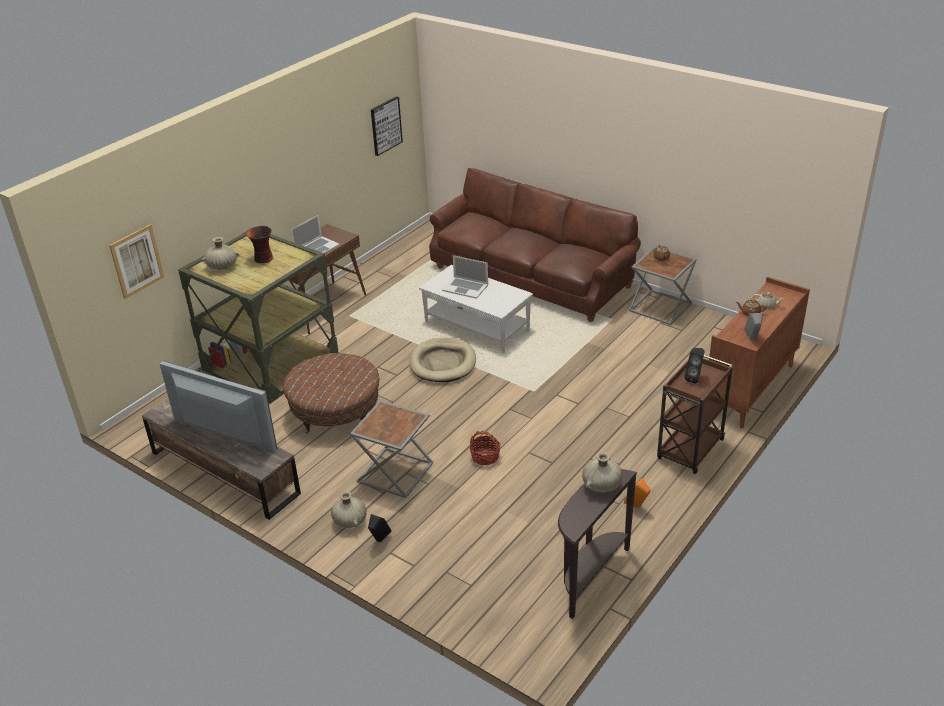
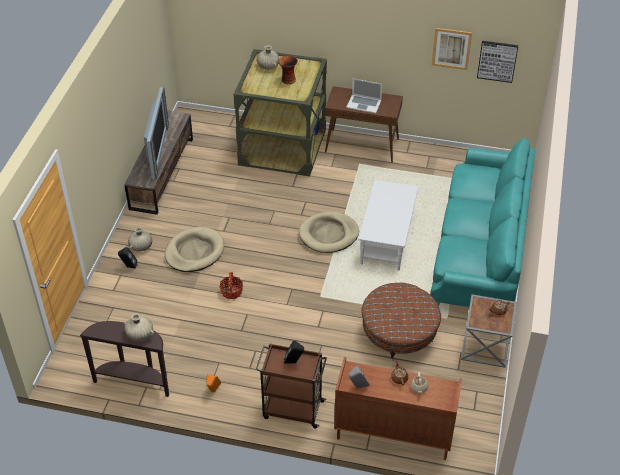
camera: 65 degrees right, 10 degrees up
picture [109,224,164,299] -> picture moved to [432,28,472,70]
brown ottoman [283,353,379,433] -> brown ottoman moved to [361,283,441,361]
grey side table [350,400,433,498] -> beige dog bed [165,227,224,272]
brown sofa [429,168,641,322] -> turquoise sofa [430,138,535,307]
laptop [442,255,488,299] -> none

